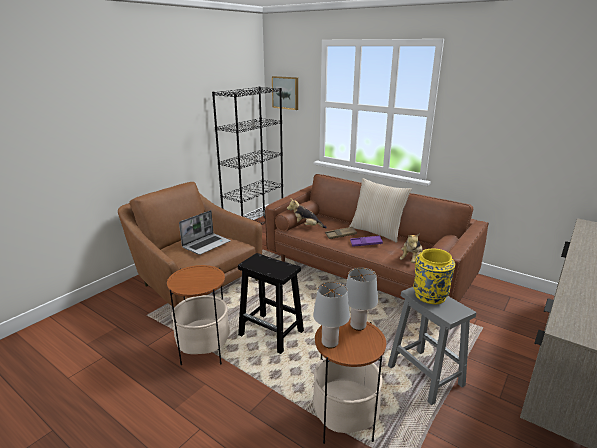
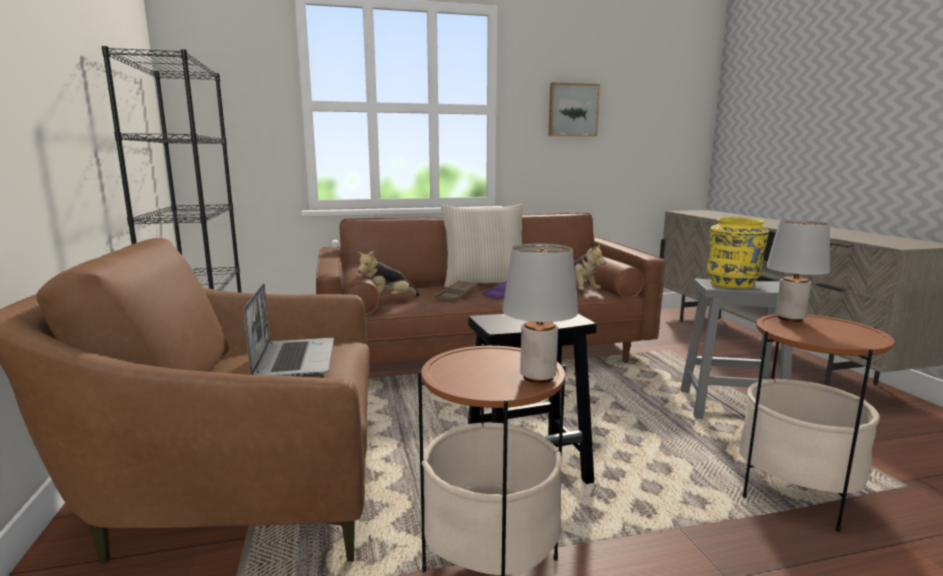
camera: 50 degrees left, 10 degrees down
picture [272,76,298,110] -> picture moved to [549,82,600,137]
grey table lamp [313,282,350,349] -> grey table lamp moved to [503,244,578,383]

